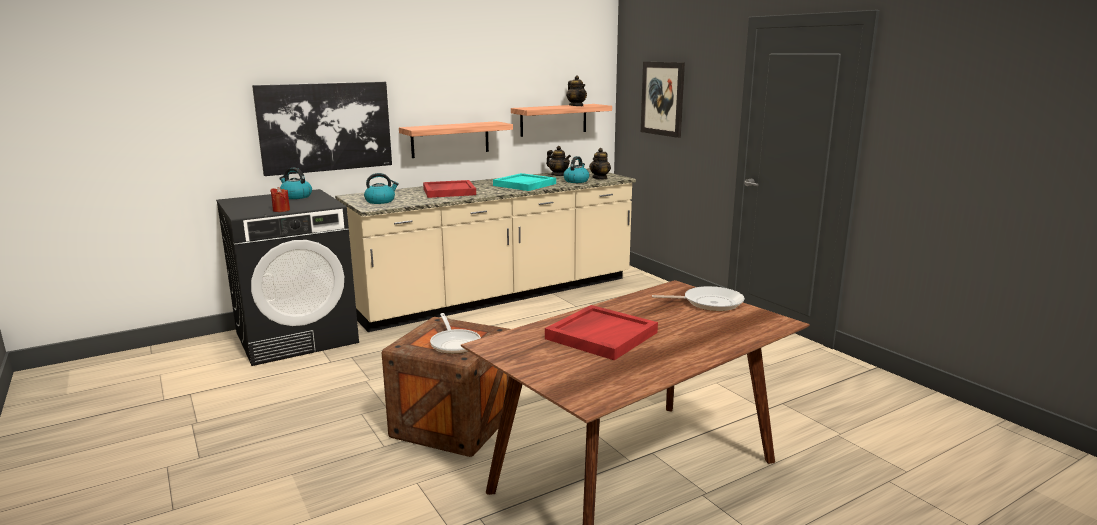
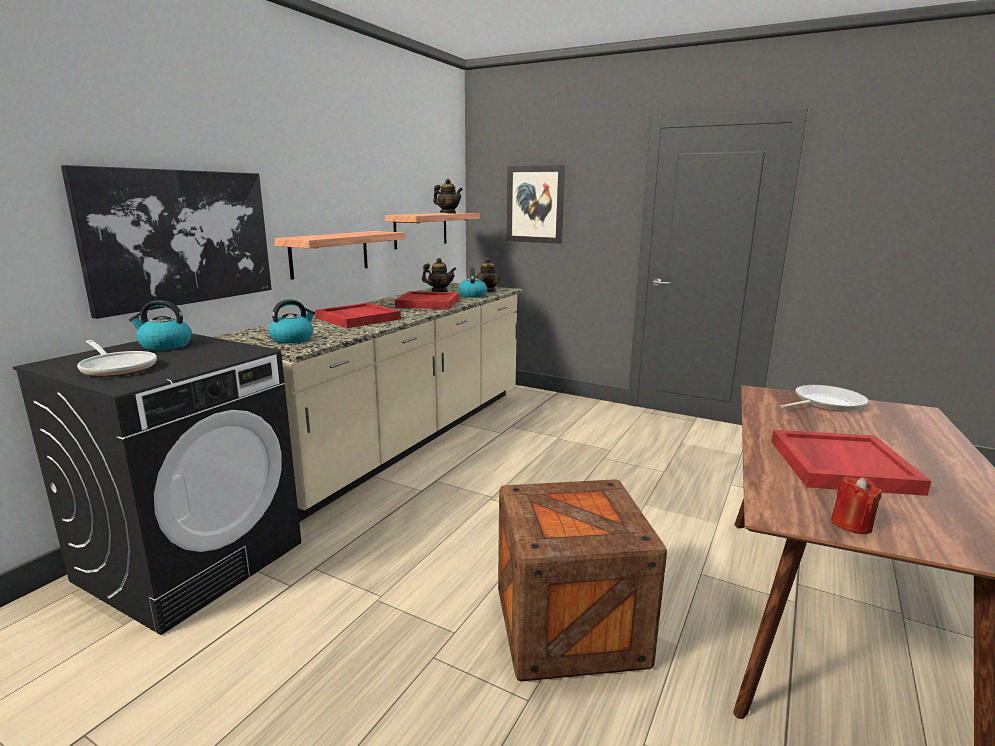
camera: 30 degrees left, 0 degrees up
red candle [270,187,290,212] -> red candle moved to [831,477,883,534]
frying pan [430,313,481,354] -> frying pan moved to [77,340,157,377]
turquoise tray [493,173,556,191] -> red tray [395,291,459,309]

